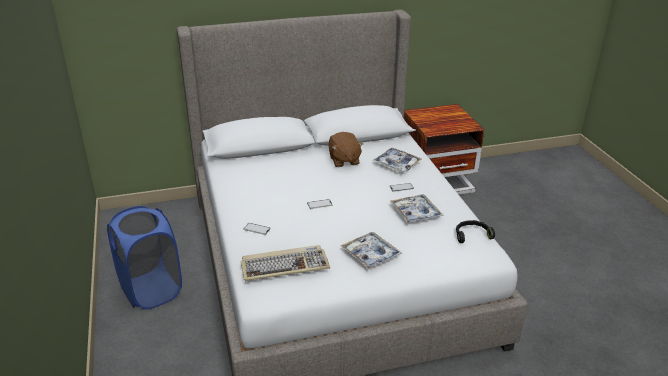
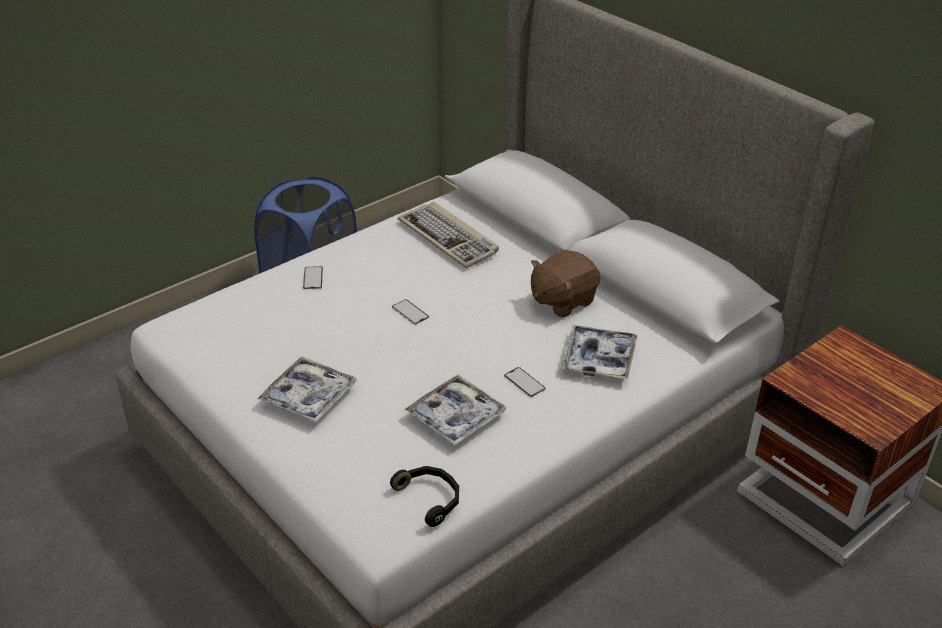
camera: 65 degrees right, 5 degrees up
keyboard [241,245,330,281] -> keyboard moved to [398,202,499,268]

